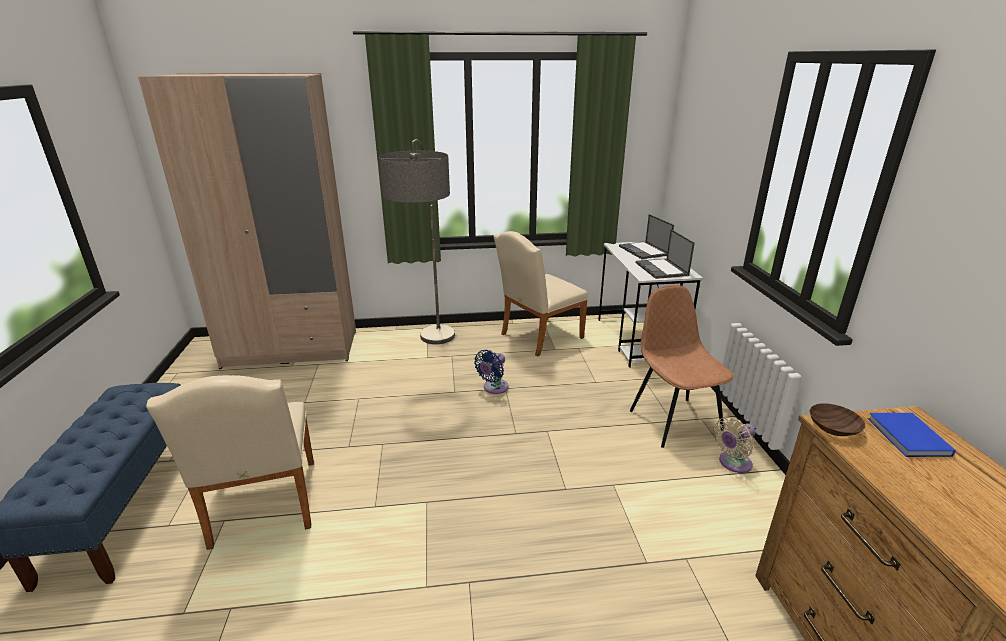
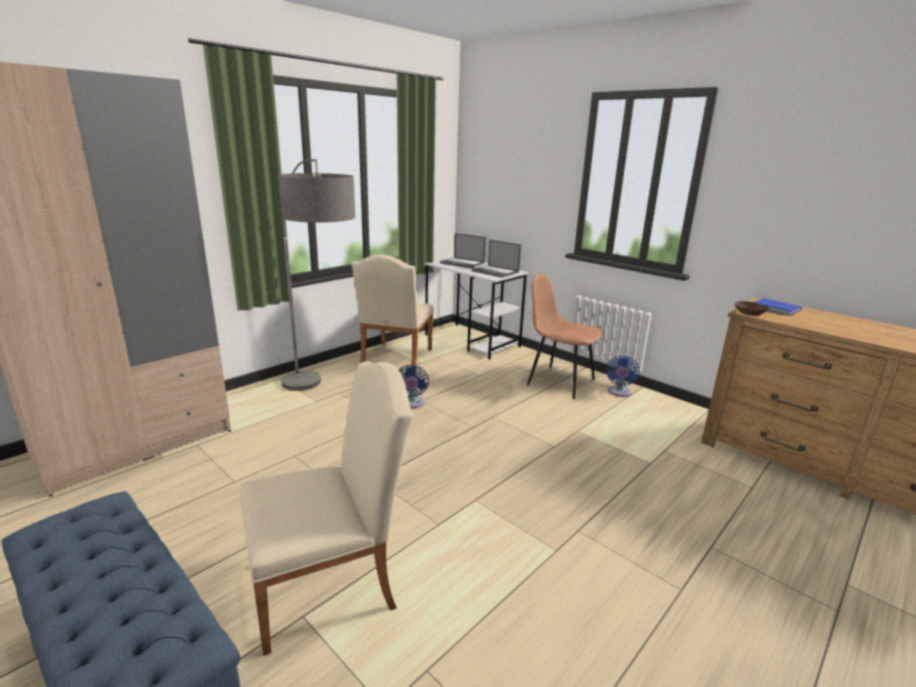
camera: 40 degrees left, 5 degrees down
beige chair [146,375,314,550] -> beige chair turned 60 degrees counterclockwise [240,362,413,656]
beige fan [714,417,756,473] -> blue fan [606,356,640,397]

